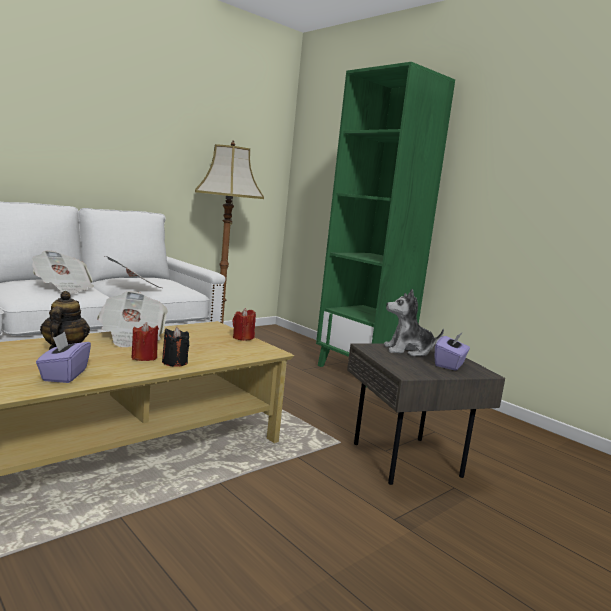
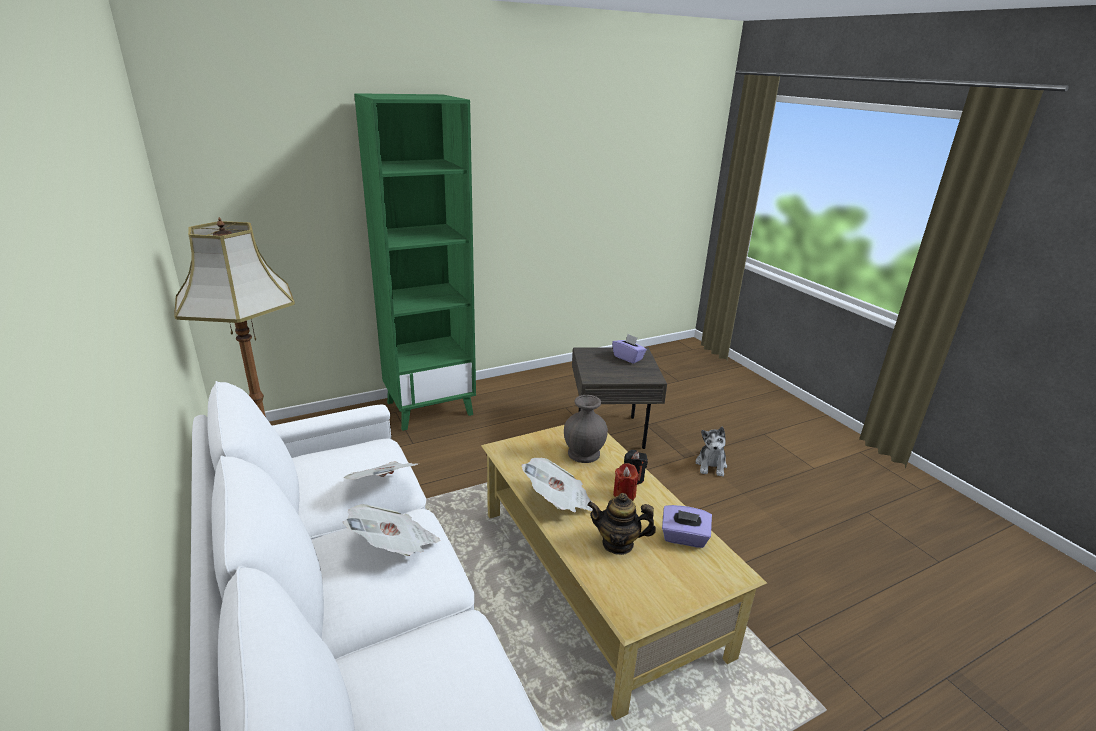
camera: 75 degrees left, 15 degrees up
red candle [233,308,256,341] -> none
plush toy [384,289,444,356] -> plush toy moved to [696,427,727,477]
none -> grey vase [564,395,608,463]

